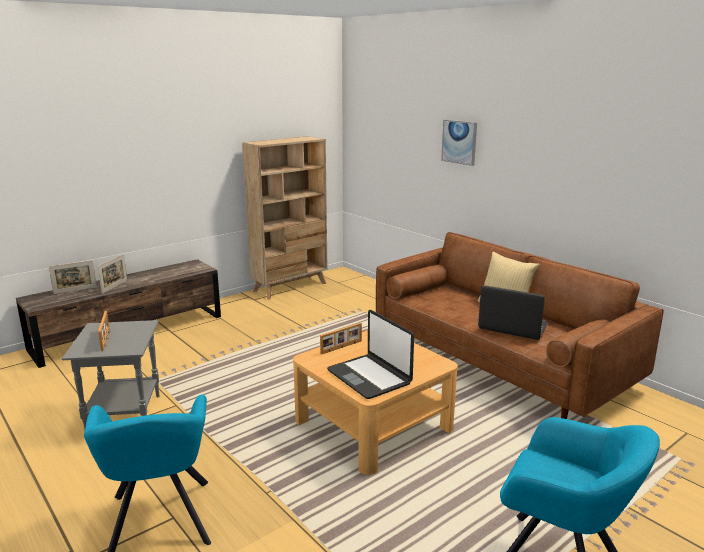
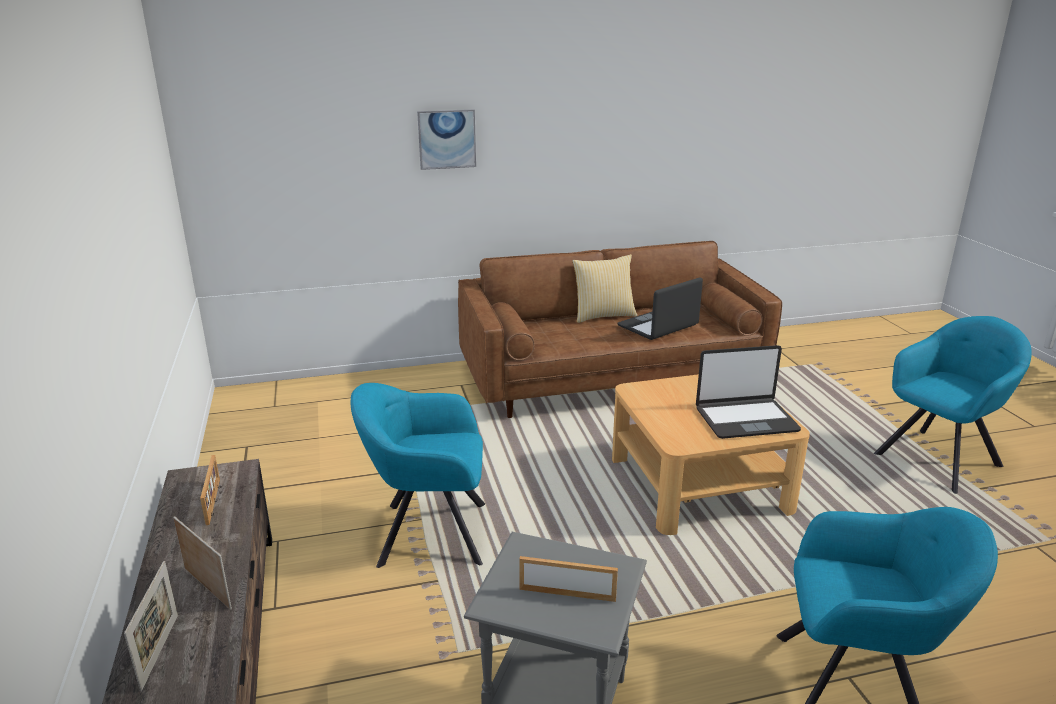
camera: 65 degrees left, 5 degrees up
beige bookcase [242,136,328,299] -> none
picture frame [320,323,362,355] -> picture frame moved to [200,455,220,525]
none -> turquoise armchair [351,383,485,568]

